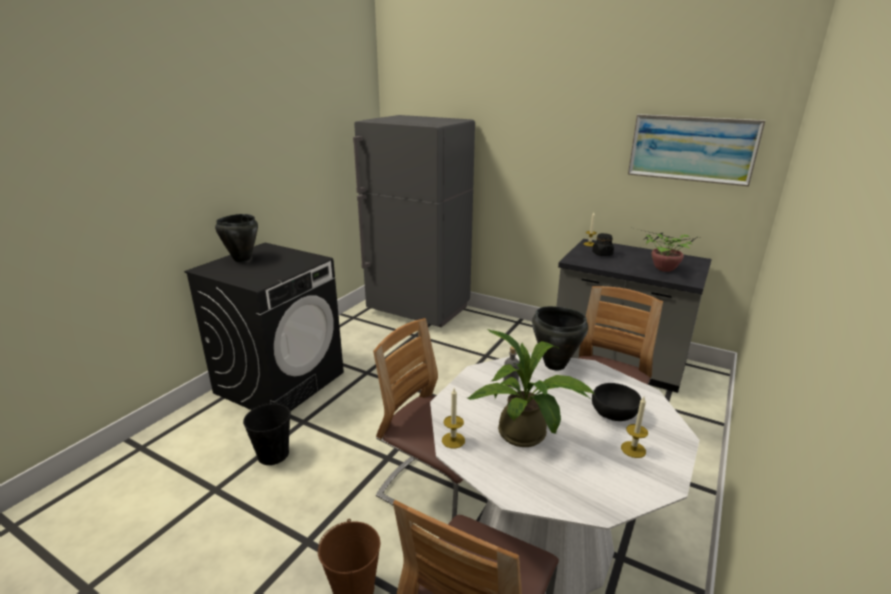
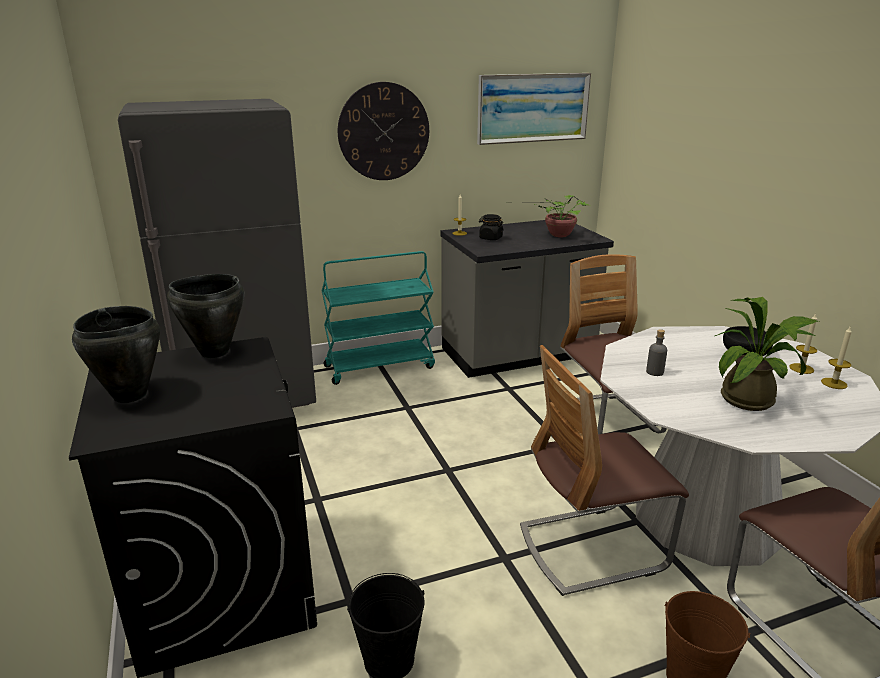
camera: 50 degrees left, 0 degrees up
candle [442,388,465,449] -> candle moved to [821,327,852,389]
black cooking pot [532,306,588,370] -> black cooking pot moved to [167,274,244,358]
none -> turquoise cart [321,251,435,385]
none -> wall clock [338,82,429,180]

